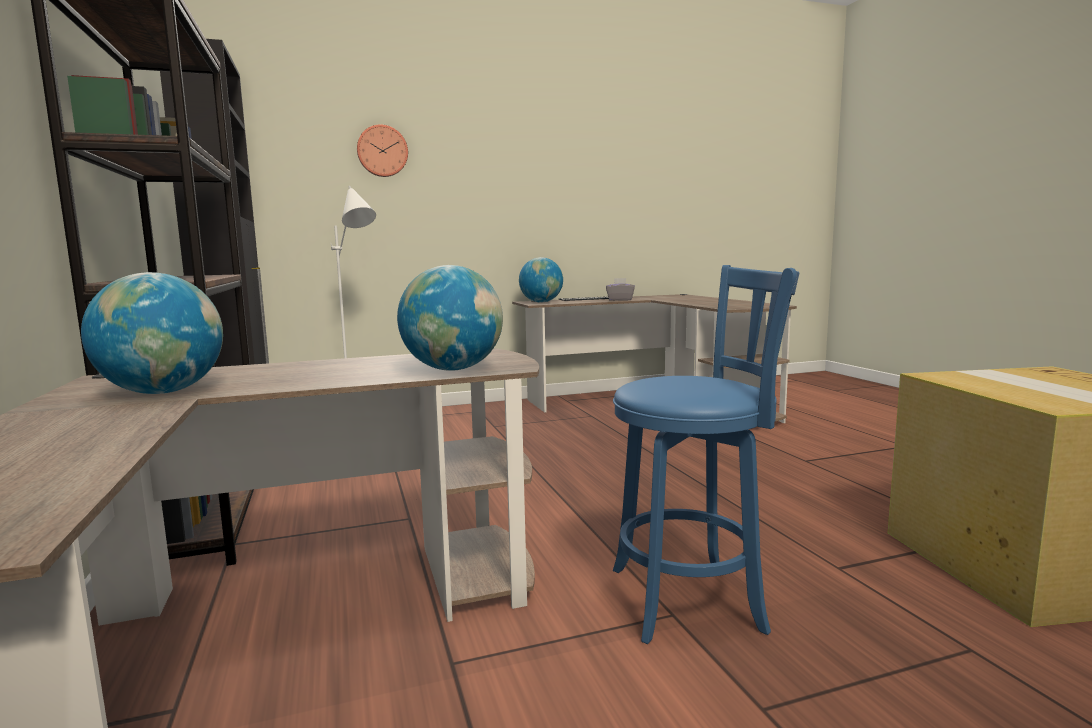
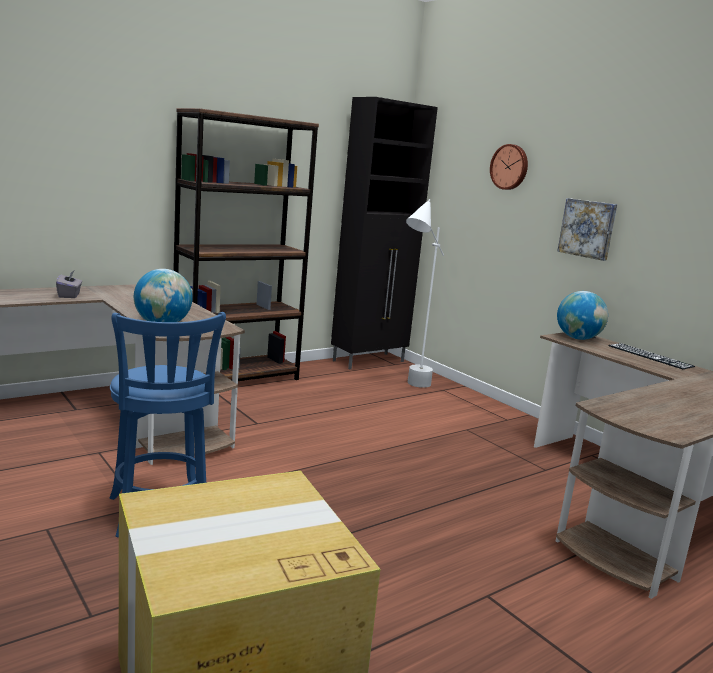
camera: 70 degrees right, 5 degrees up
globe [81,272,223,394] -> none
grey tissue box [606,278,635,301] -> grey tissue box moved to [56,271,82,298]
none -> picture [557,198,617,261]

